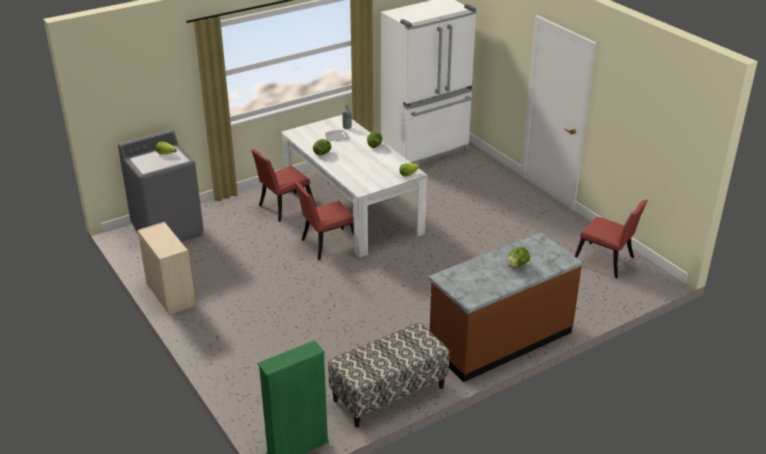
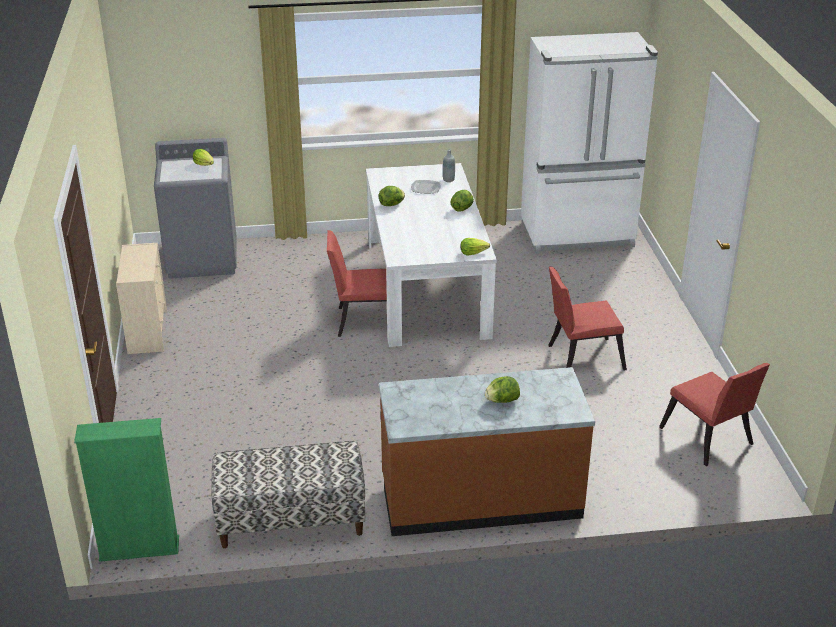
camera: 25 degrees right, 0 degrees up
red chair [251,149,316,222] -> red chair moved to [548,267,627,370]

